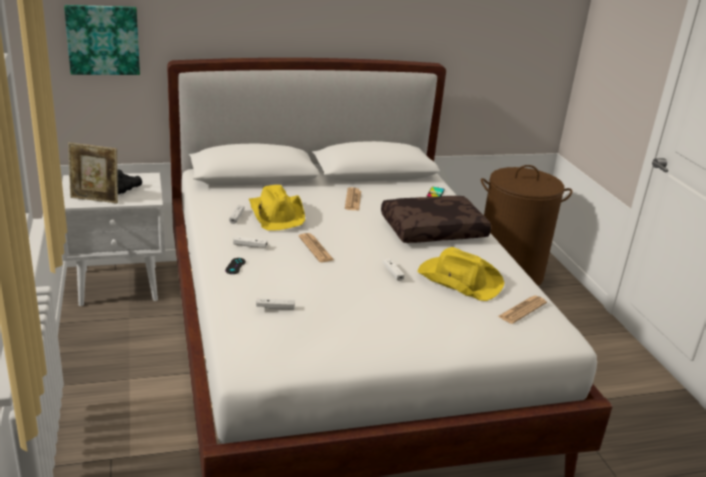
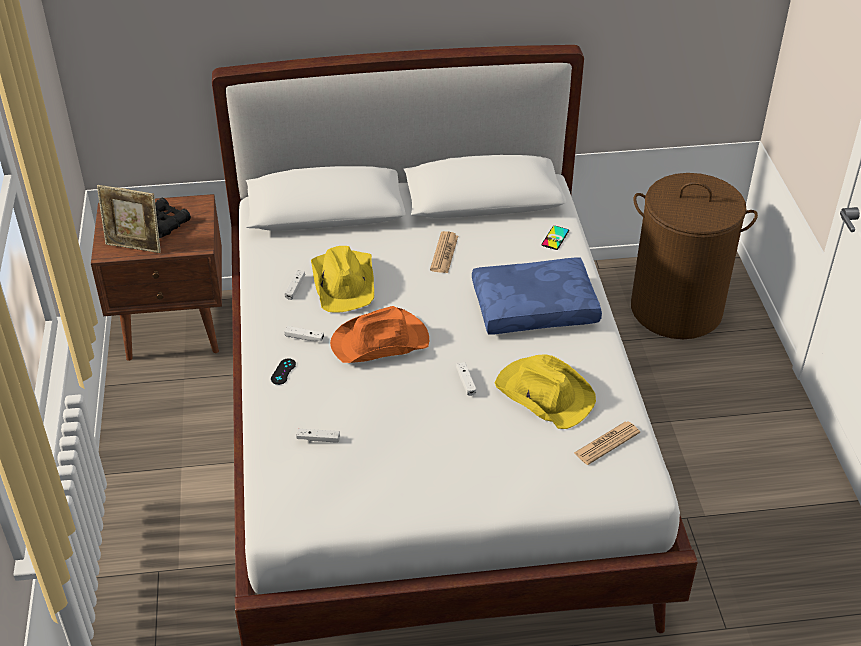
camera: 10 degrees right, 15 degrees up
white nightstand [62,173,165,306] -> brown nightstand [91,194,222,361]
picture [64,5,140,75] -> none
newspaper [299,233,334,262] -> orange hat [330,306,429,363]
brown pillow [381,196,491,243] -> blue pillow [472,257,602,335]

